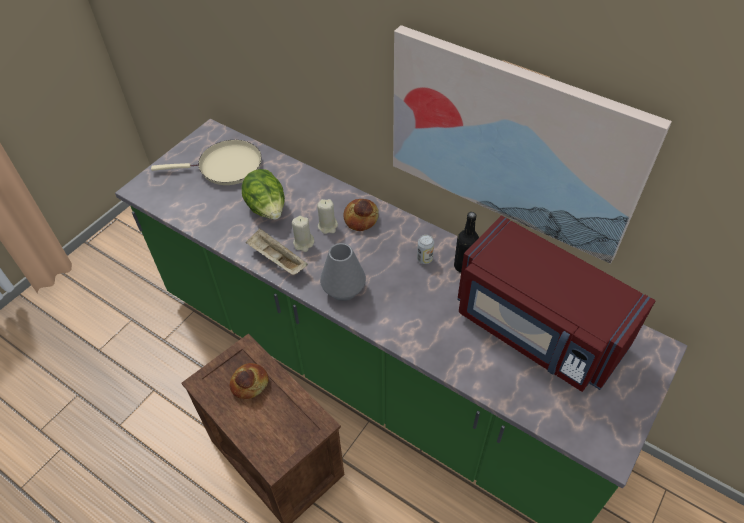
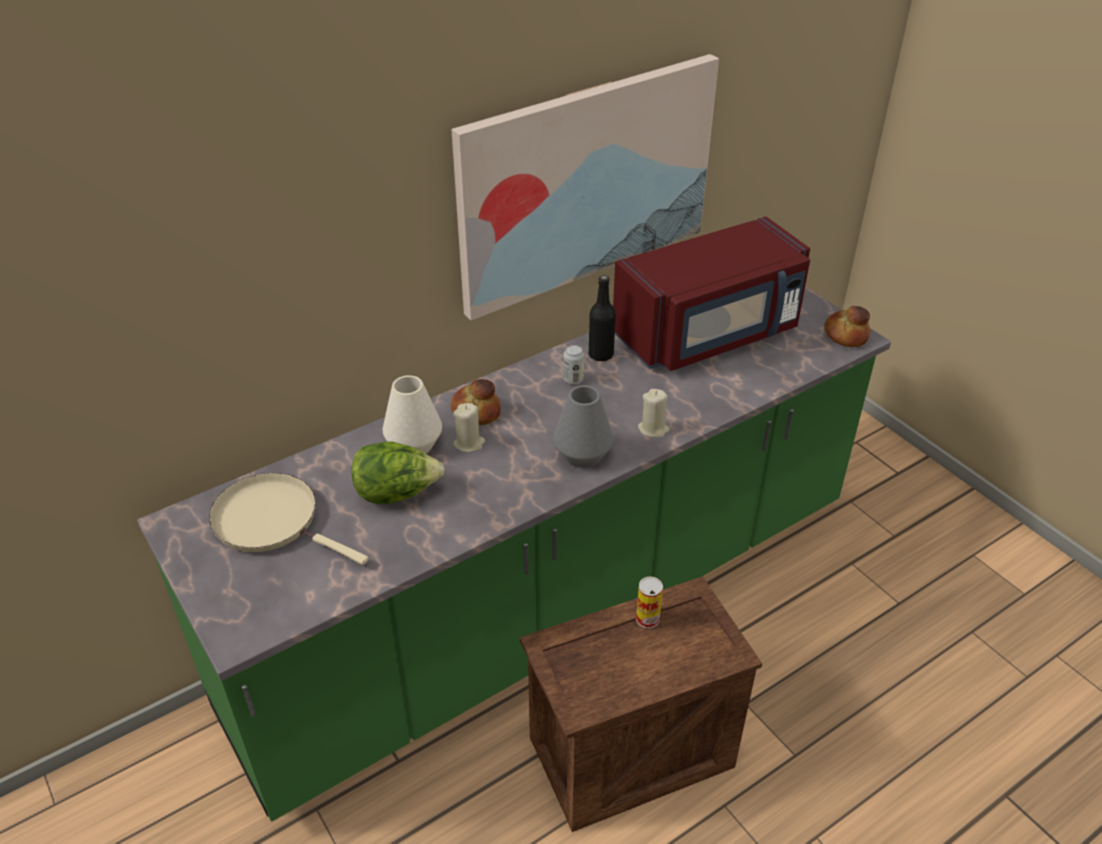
camera: 70 degrees left, 10 degrees down
beige frying pan [151,140,262,185] -> beige frying pan turned 75 degrees counterclockwise [209,473,369,565]
bread [229,363,269,399] -> bread moved to [824,306,870,347]
beige tray [246,228,308,275] -> none
beige candle [292,216,314,252] -> beige candle moved to [638,389,670,438]
none -> white vase [383,375,442,454]
none -> can [636,577,663,629]

